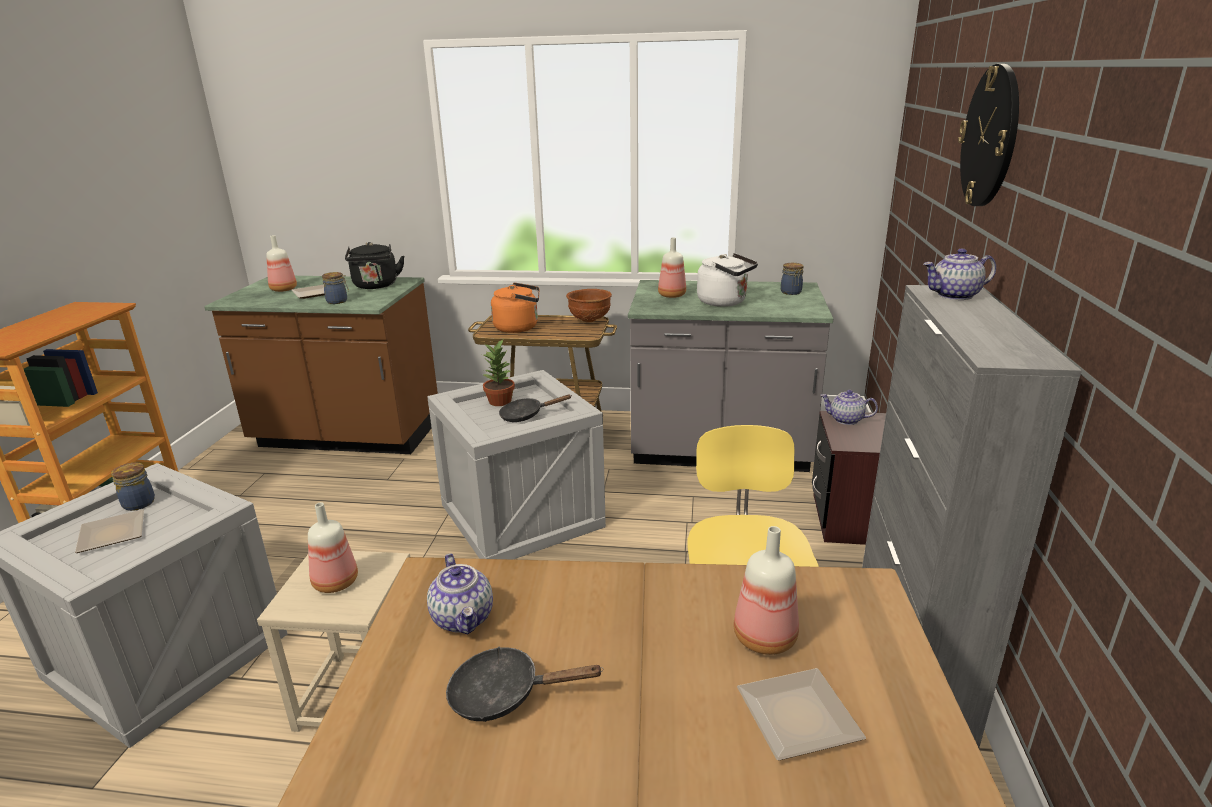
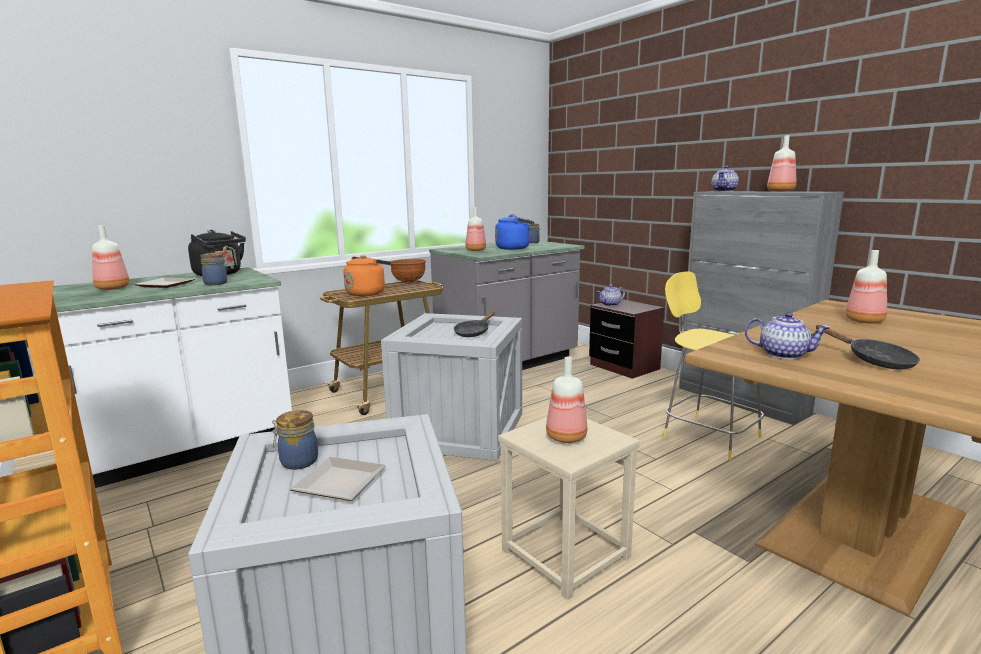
camera: 45 degrees left, 10 degrees down
brown counter [204,276,438,454] -> white counter [53,267,292,488]
black frying pan [446,647,604,722] -> black frying pan turned 75 degrees counterclockwise [815,325,920,370]
potted plant [482,338,515,406] -> none
white kettle [697,253,758,307] -> blue kettle [495,214,534,250]
plate [737,668,866,761] -> none
wall clock [958,64,1019,206] -> none
none -> bottle [767,135,797,192]

